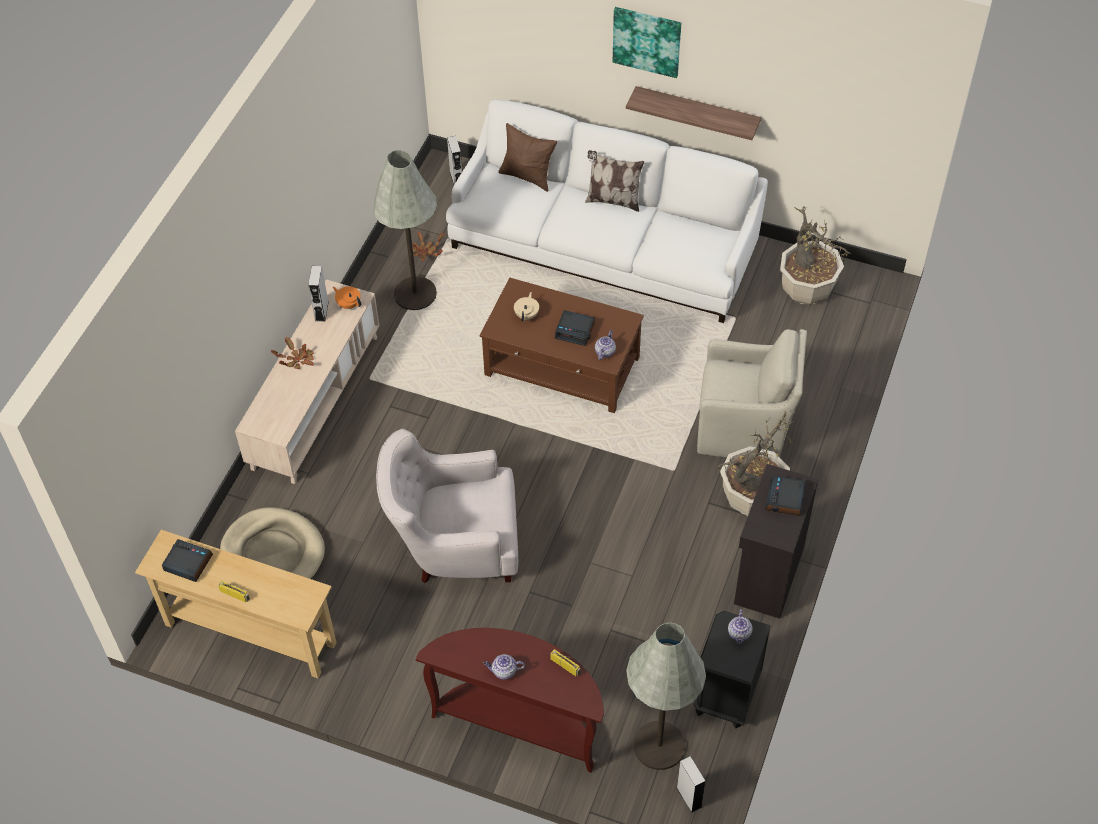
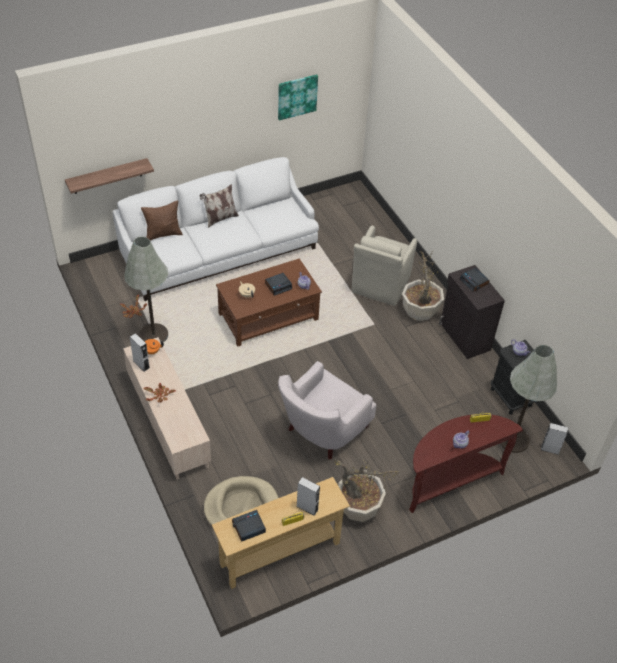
camera: 50 degrees left, 5 degrees down
grey speaker [447,136,462,185] -> grey speaker moved to [296,477,320,516]
picture [613,7,681,78] -> picture moved to [278,75,318,120]
shelf [626,86,761,140] -> shelf moved to [65,158,154,194]
beige armchair [697,329,807,457] -> beige armchair turned 150 degrees clockwise [352,226,417,306]
potted plant [780,206,850,305] -> potted plant moved to [334,459,399,522]

